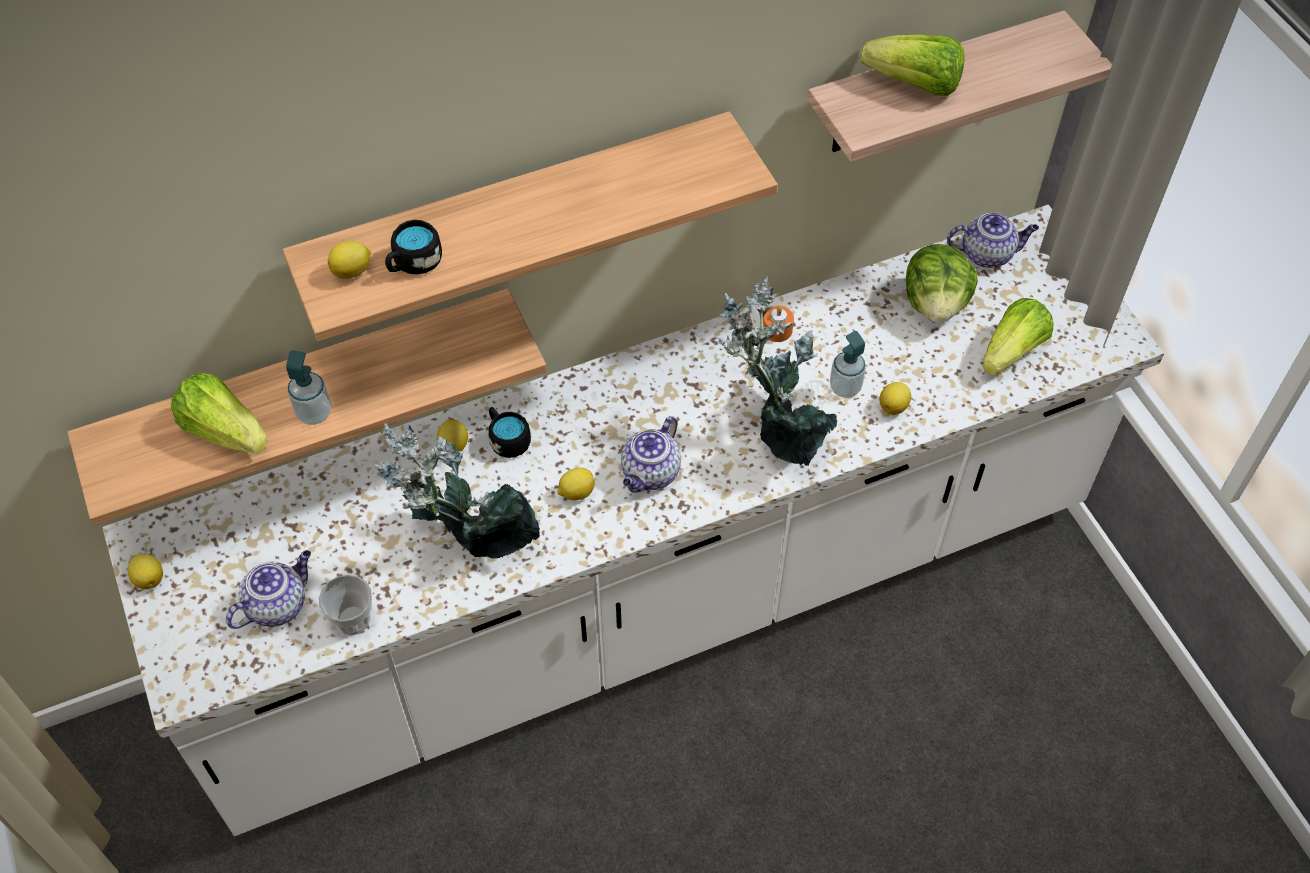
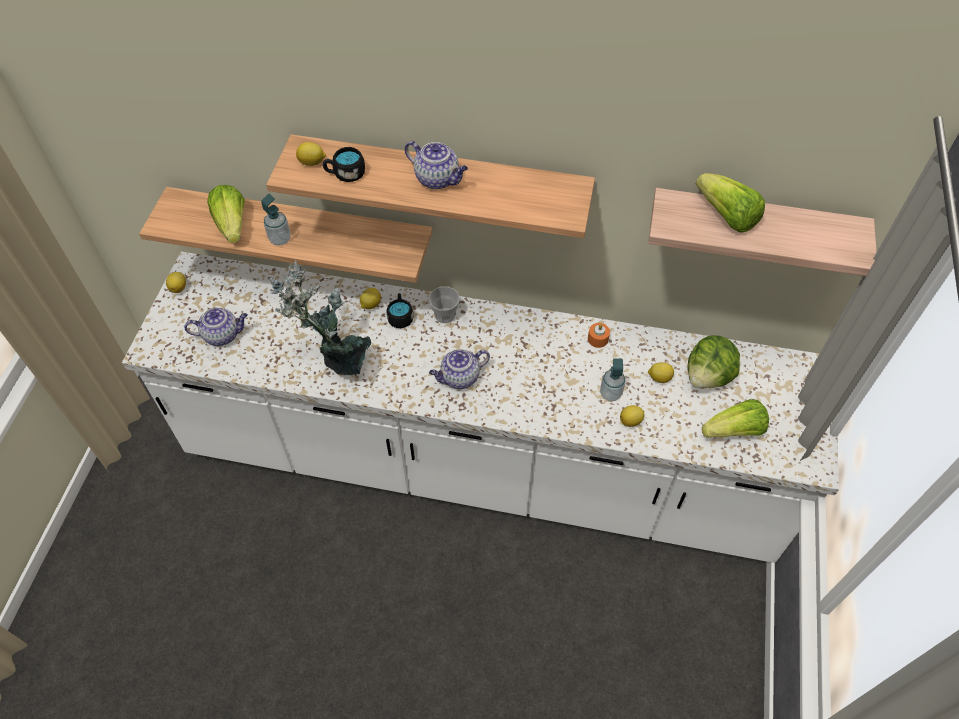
camera: 35 degrees right, 0 degrees up
cup [319,575,372,635] -> cup moved to [429,286,460,323]
lemon [557,468,595,500] -> lemon moved to [648,362,674,383]
potted plant [718,276,837,466] -> none
teapot [947,212,1039,268] -> teapot moved to [405,141,468,190]

